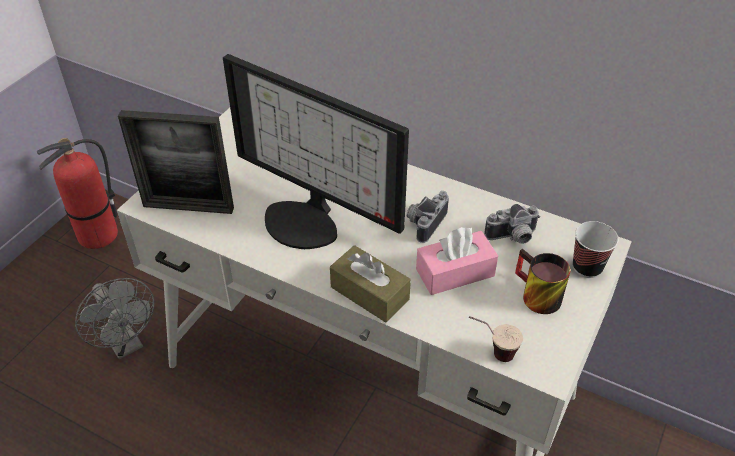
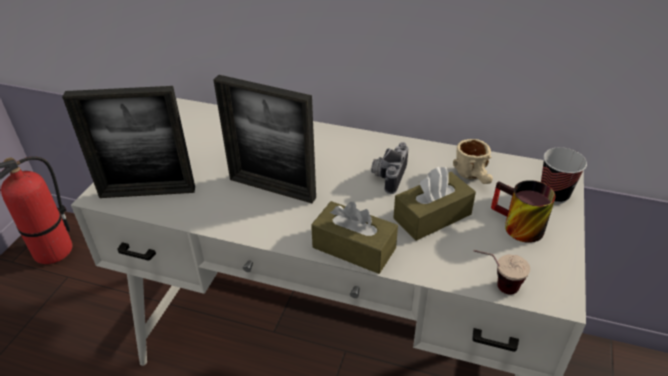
camera: 10 degrees left, 5 degrees down
grey fan [75,278,154,360] -> none
monitor [223,54,409,249] -> picture frame [213,75,316,203]
pink tissue box [416,227,498,295] -> brown tissue box [393,167,476,241]
camera [484,204,540,244] -> beige mug [453,139,493,184]

